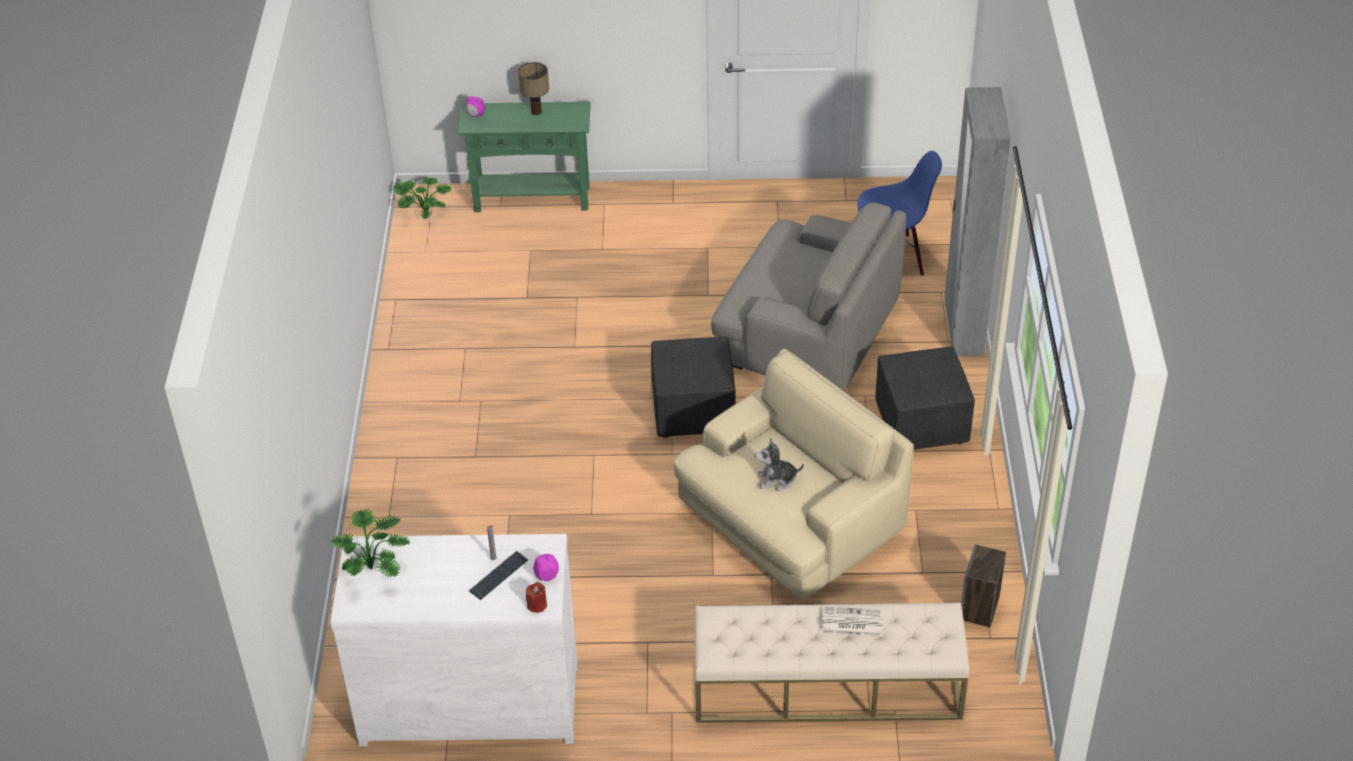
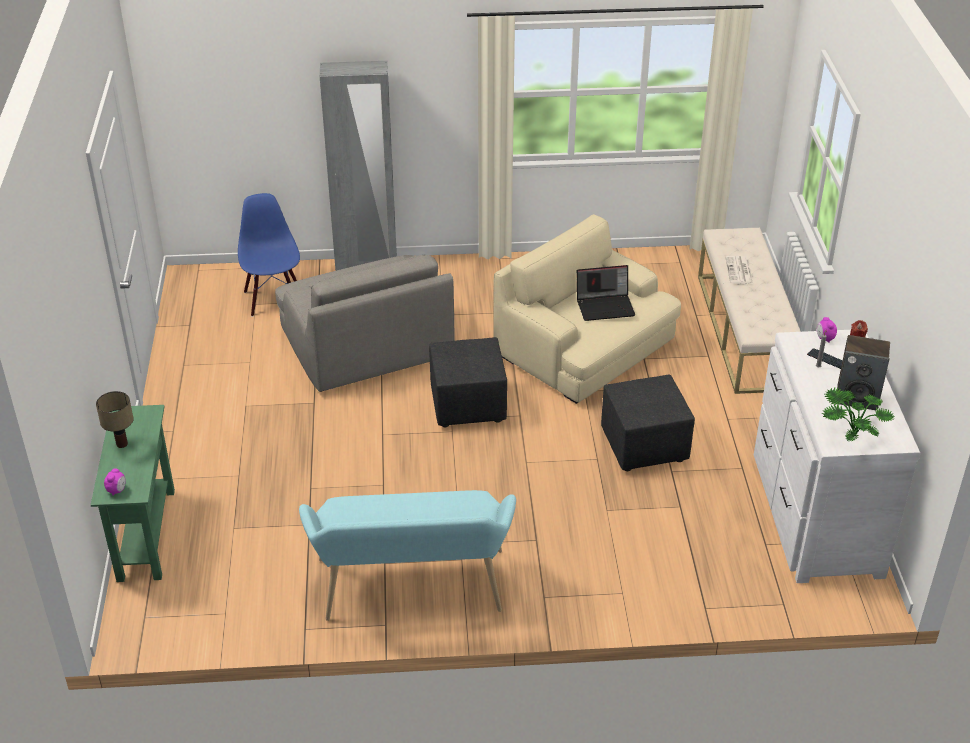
camera: 95 degrees left, 5 degrees down
potted plant [393,177,452,219] -> none
grey armchair [711,202,906,392] -> grey armchair turned 135 degrees clockwise [275,255,455,392]
plush toy [755,438,804,491] -> laptop [577,265,635,321]
black ottoman [875,346,975,450] -> black ottoman moved to [601,375,695,471]
speaker [961,544,1006,627] -> speaker moved to [837,335,890,410]
none -> turquoise bench [299,490,516,621]

